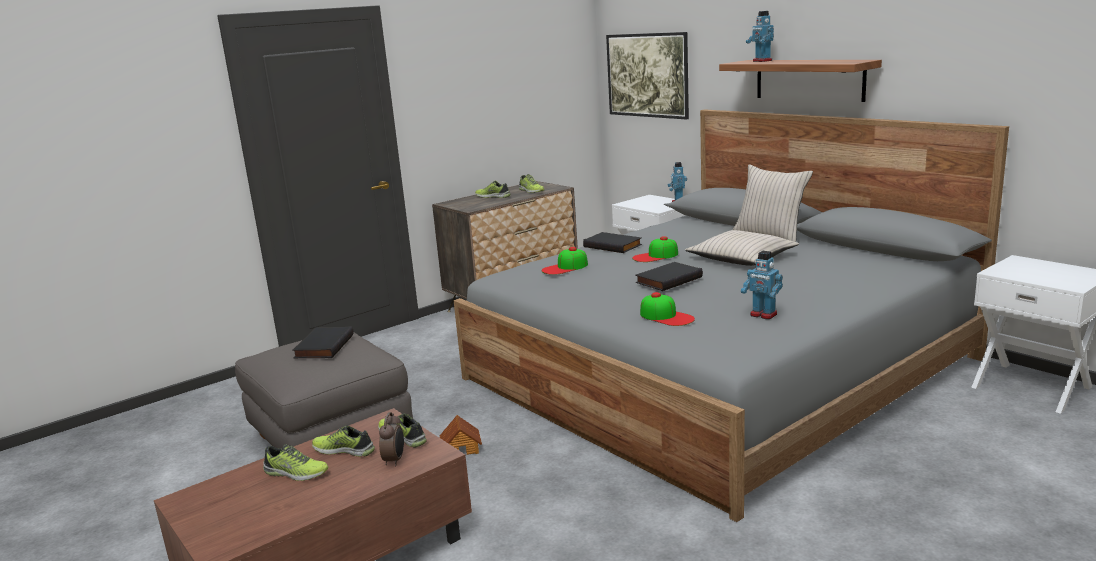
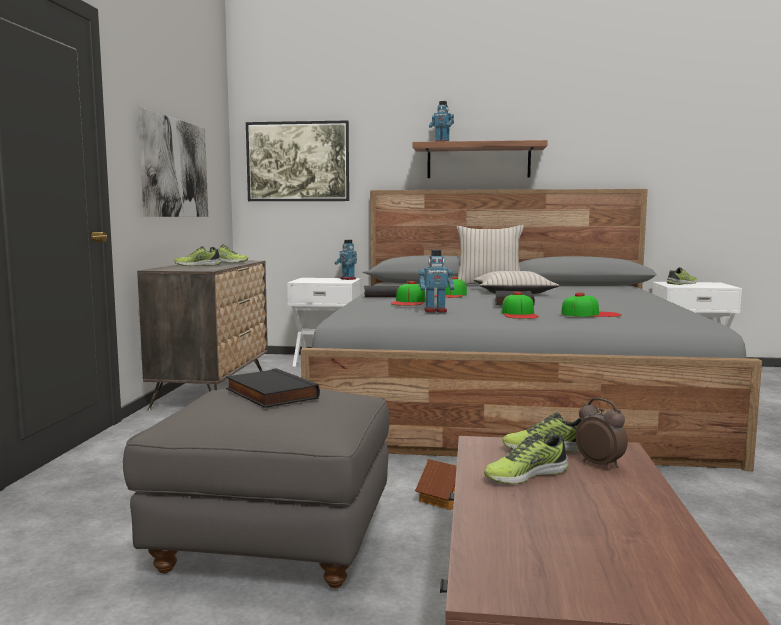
camera: 45 degrees left, 10 degrees down
shoe [263,444,328,481] -> shoe moved to [667,267,697,285]
toy robot [741,251,783,319] -> toy robot moved to [419,250,454,313]
none -> picture [138,108,208,217]
none -> cap [502,292,539,319]

